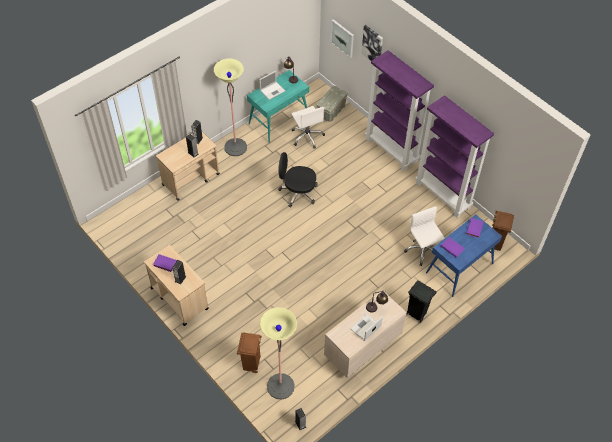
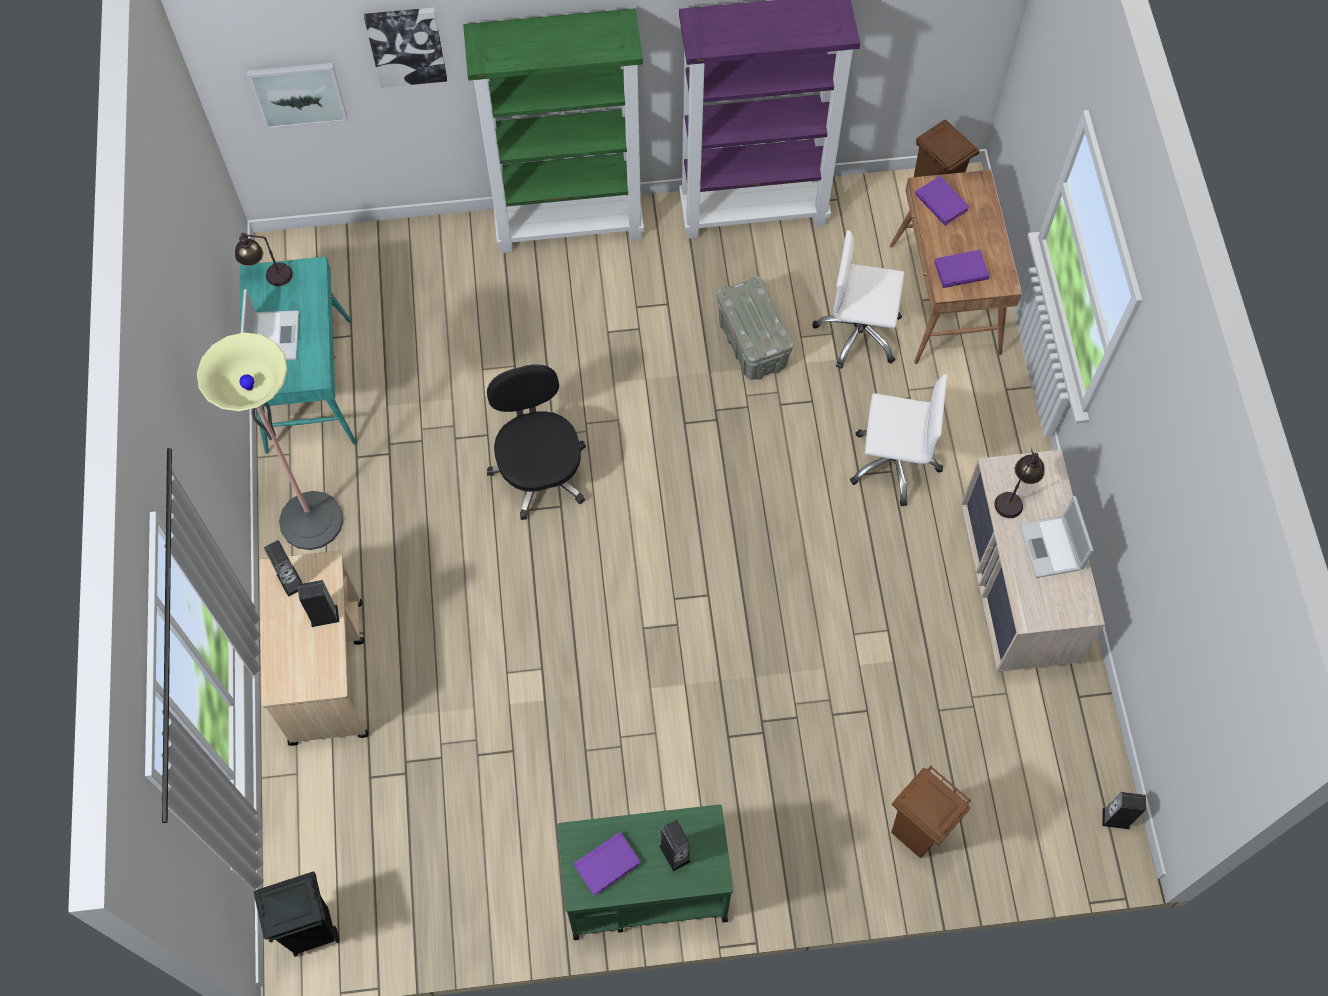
camera: 55 degrees left, 10 degrees up
beige cart [144,245,209,326] -> green cart [557,805,733,940]
floor lamp [260,307,297,399] -> none
black office chair [278,152,318,207] -> black office chair turned 120 degrees clockwise [487,364,586,520]
white office chair [292,106,325,148] -> white office chair moved to [850,374,947,506]
grey storage box [317,86,348,122] -> grey storage box moved to [717,277,794,380]
purple bookcase [365,50,434,171] -> green bookcase [463,8,644,253]
black trash can [406,280,437,323] -> black trash can moved to [254,871,340,957]
blue desk [426,215,502,297] -> brown desk [890,170,1022,364]

